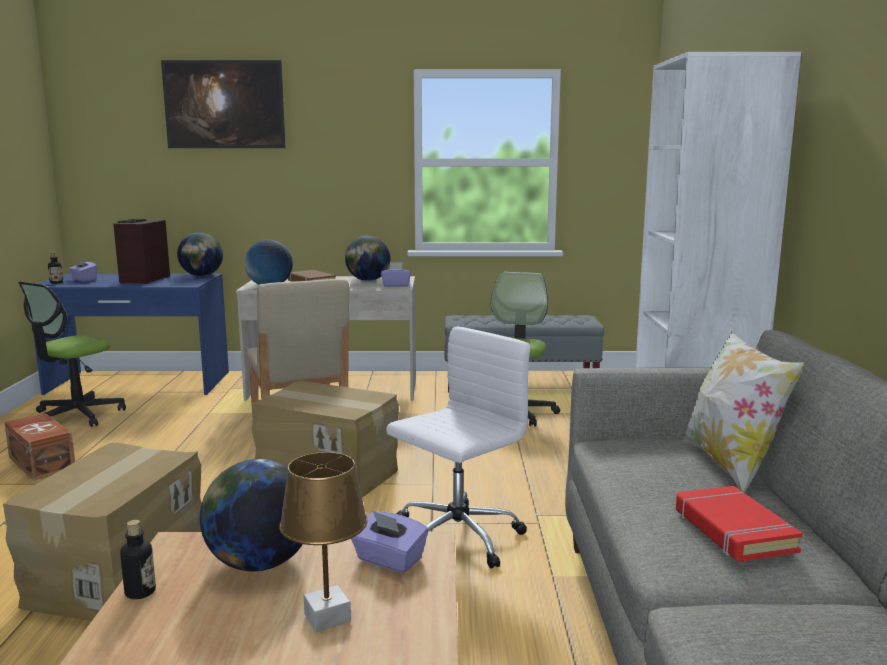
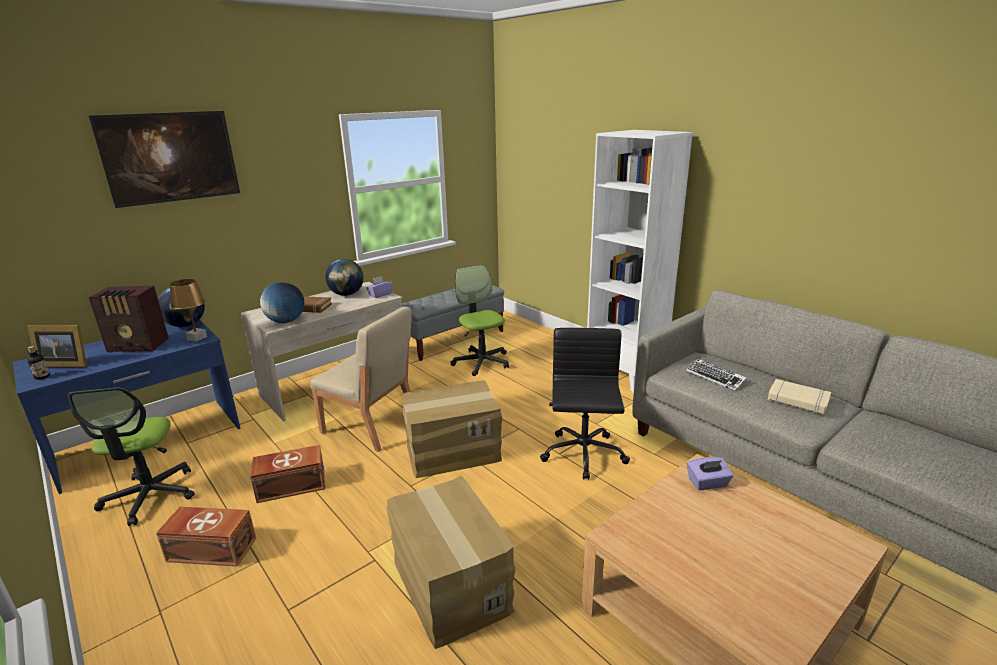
camera: 40 degrees left, 10 degrees up
purple tissue box [69,258,97,282] -> picture frame [27,325,87,367]
radio [113,219,170,284] -> radio turned 60 degrees counterclockwise [89,286,169,352]
bottle [120,520,156,599] -> none
globe [200,459,303,571] -> none
brown table lamp [279,452,367,632] -> brown table lamp moved to [170,279,207,342]
white office chair [386,327,530,569] -> black office chair [540,328,630,480]
red book [676,486,803,562] -> beige book [768,379,831,415]
pillow [683,331,804,492] -> none
none -> brown storage box [250,445,325,503]
none -> keyboard [686,358,747,391]

